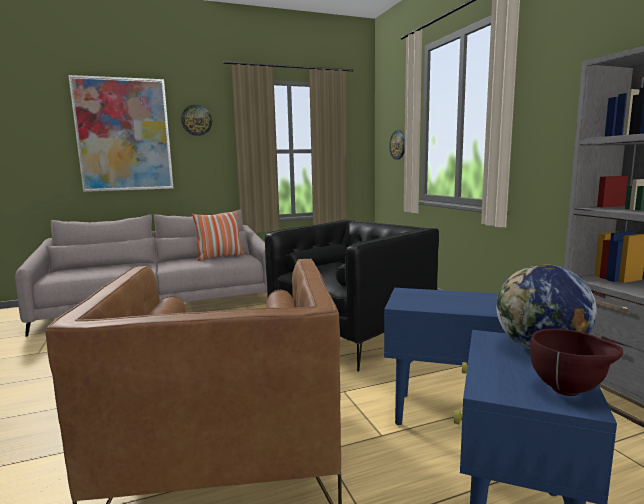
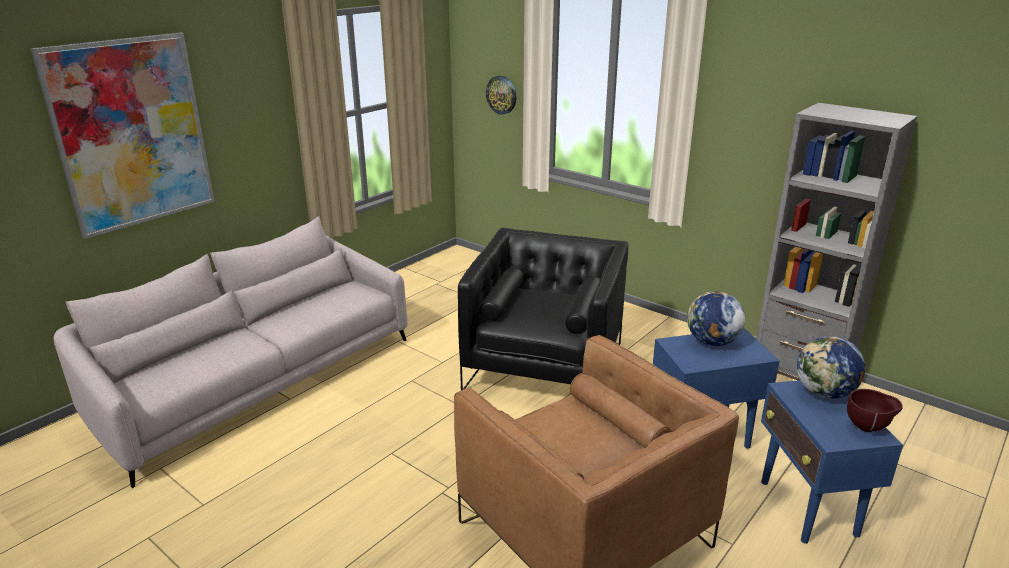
camera: 30 degrees left, 15 degrees up
wall clock [181,105,212,136] -> none
pillow [192,212,244,261] -> none
none -> globe [687,291,745,346]

